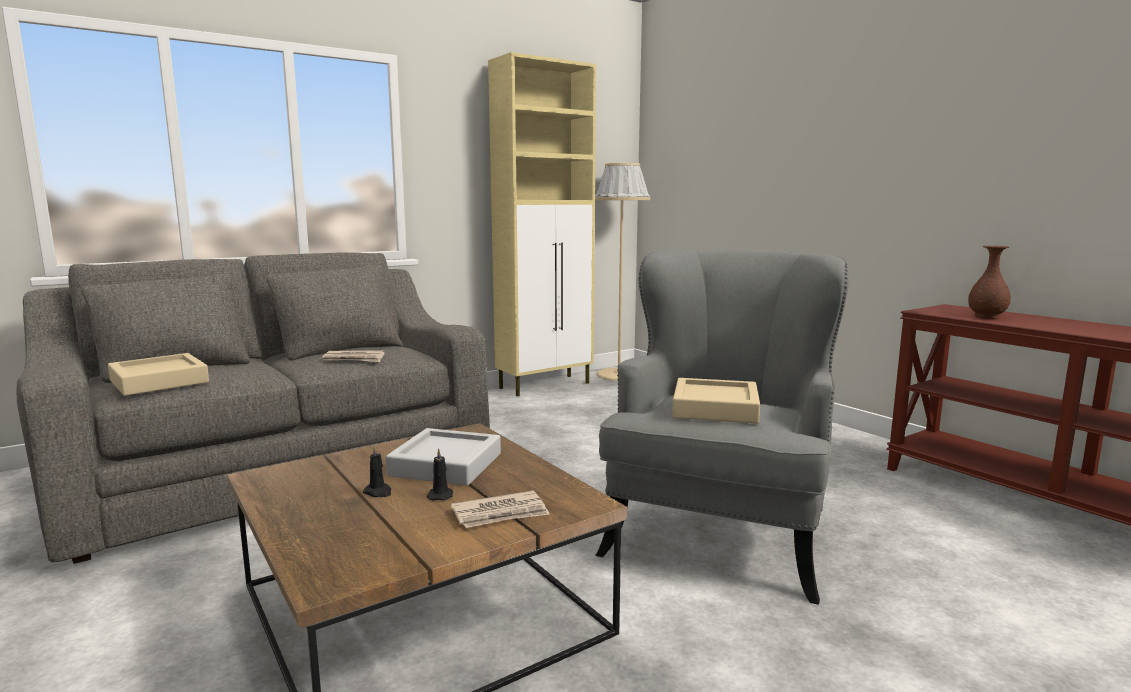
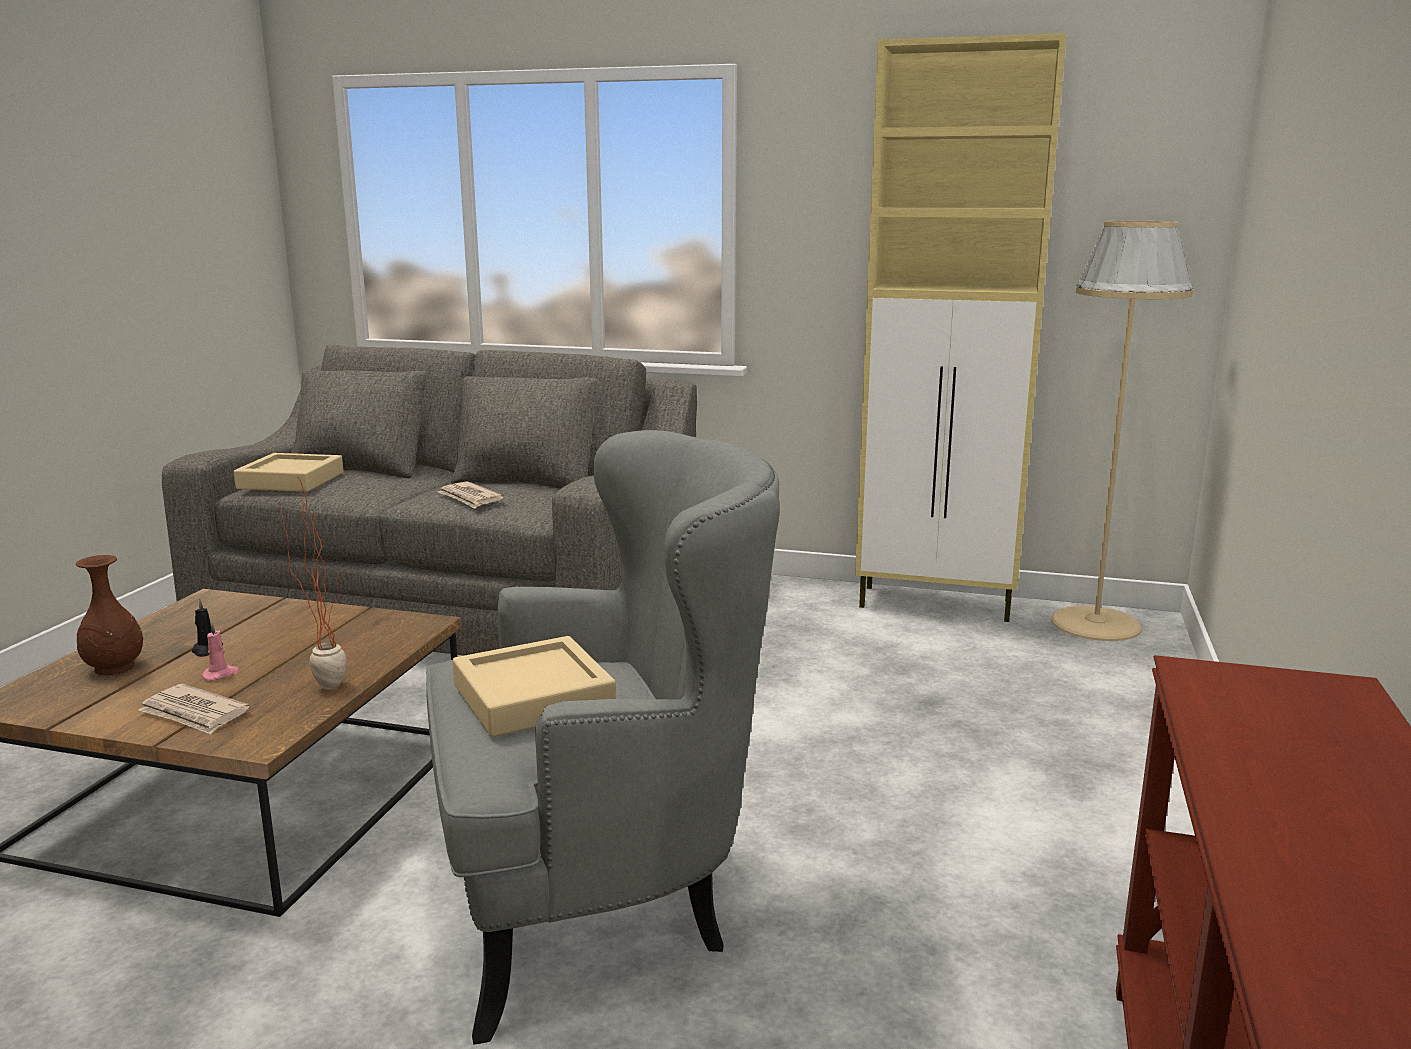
camera: 50 degrees right, 5 degrees up
grey tray [386,428,501,486] -> none
black candle [427,448,453,501] -> pink candle [201,622,239,680]
brown vase [968,246,1011,319] -> brown vase moved to [76,555,143,675]
none -> potted plant [281,479,346,690]

